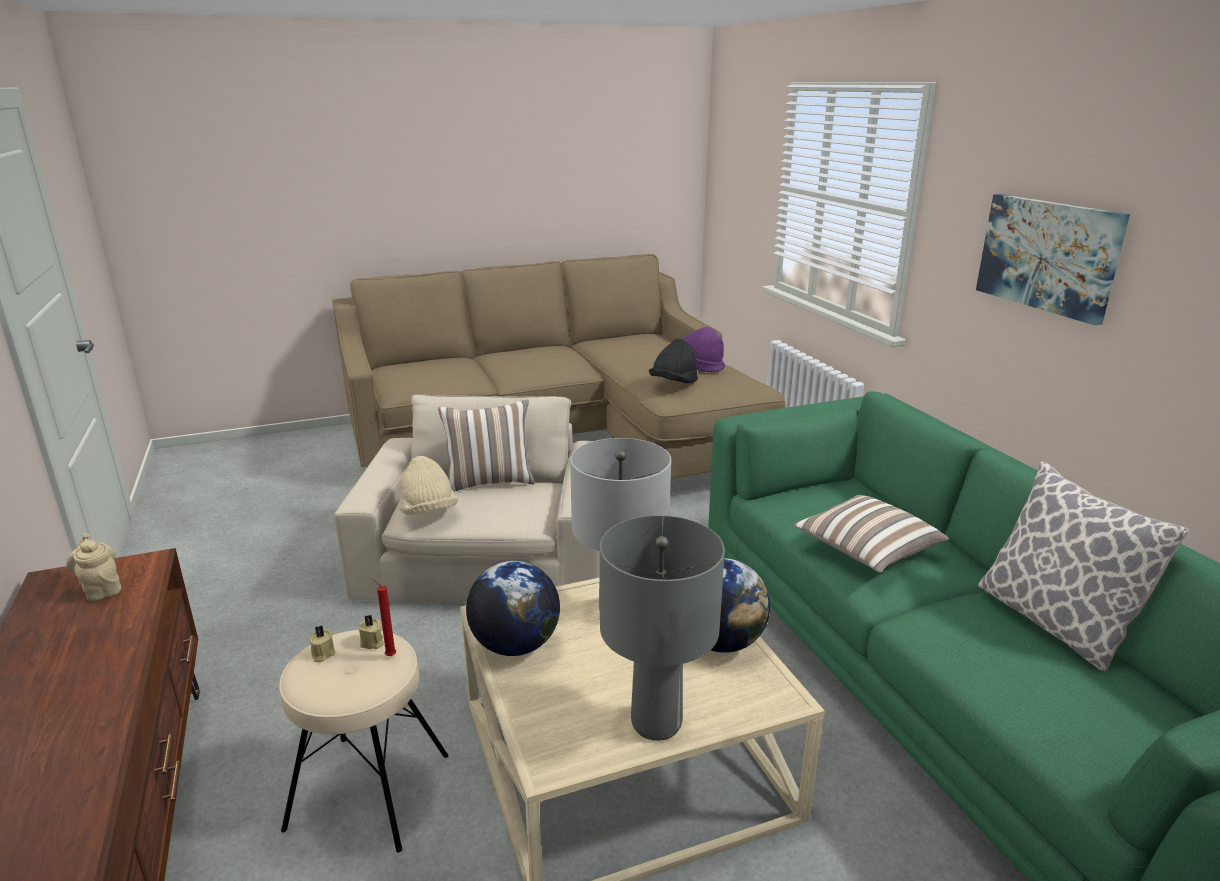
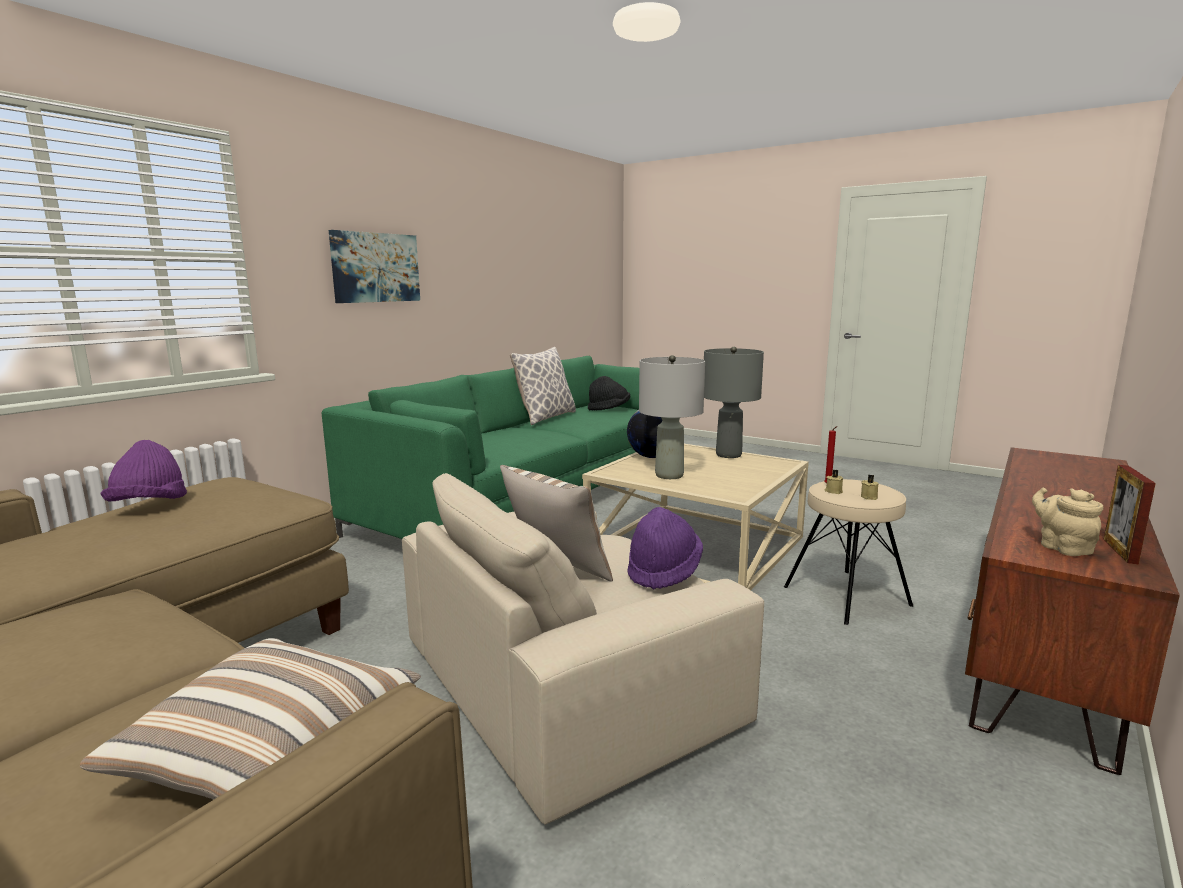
camera: 125 degrees left, 10 degrees down
beige teapot [66,533,121,601] -> beige teapot turned 150 degrees clockwise [1032,487,1103,556]
beige hat [398,456,458,515] -> purple hat [627,507,703,590]
globe [466,561,560,656] -> none
black hat [649,339,698,383] -> black hat moved to [588,376,630,411]
pillow [794,495,949,573] -> pillow moved to [80,638,421,800]
none -> picture frame [1104,465,1156,564]

